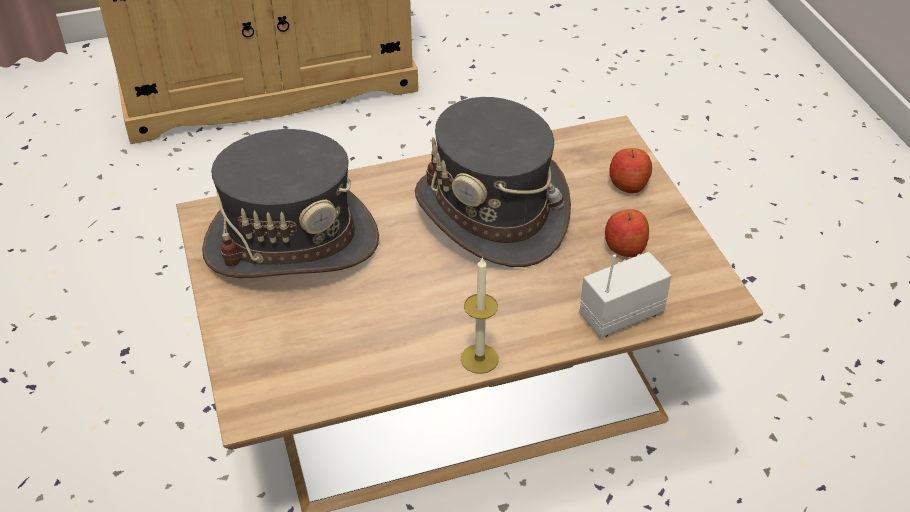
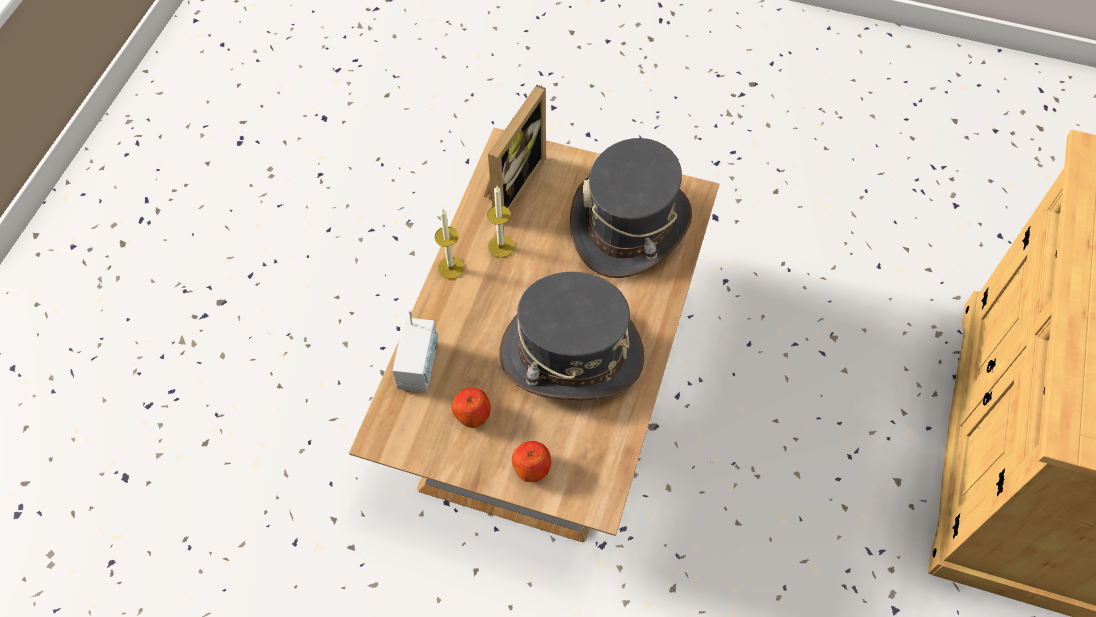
camera: 125 degrees right, 15 degrees up
none -> picture frame [484,85,546,212]
none -> candle [487,186,515,258]

